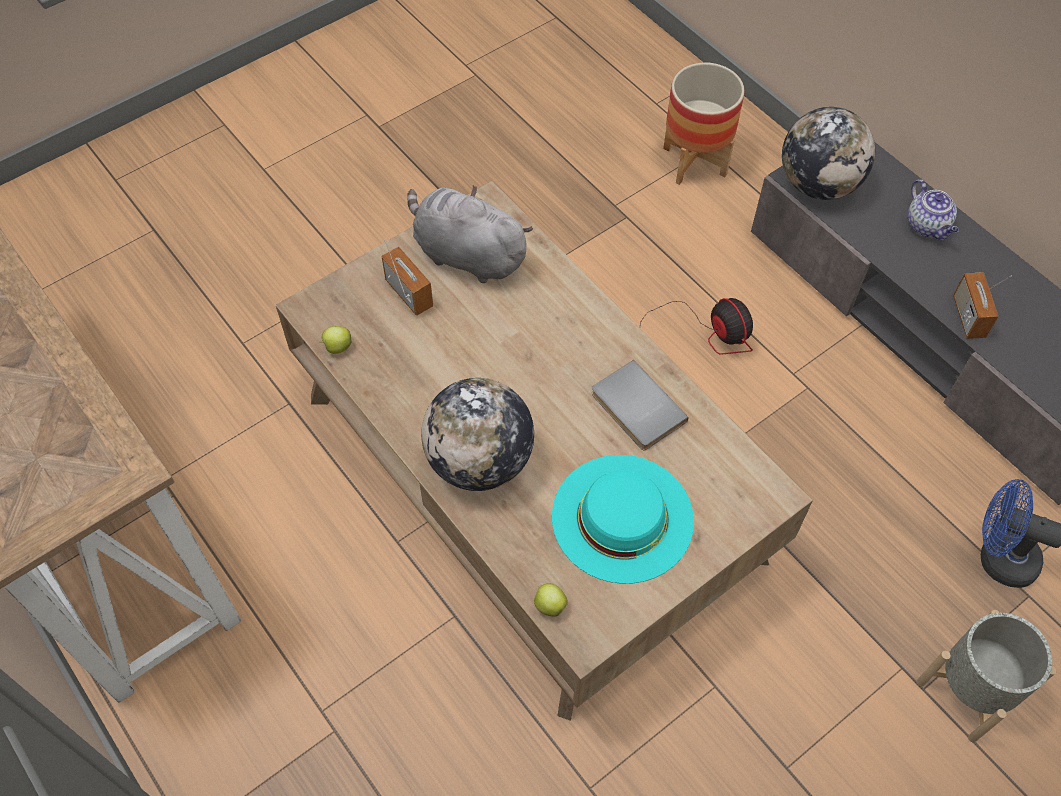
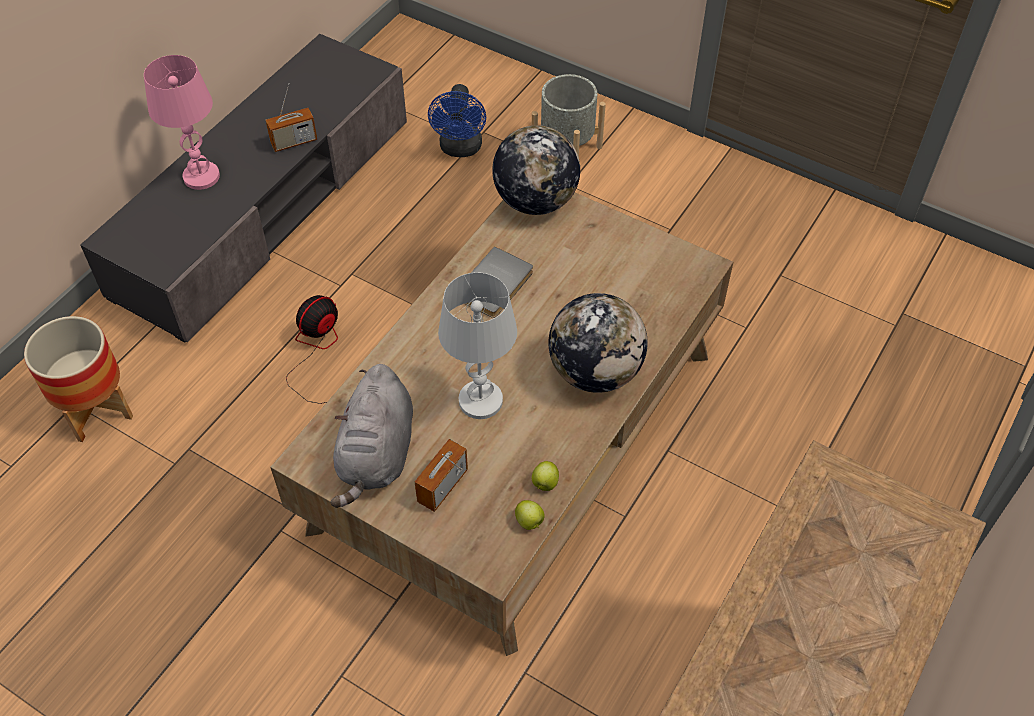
camera: 110 degrees left, 5 degrees down
apple [534,583,568,617] -> apple moved to [532,461,559,491]
turquoise hat [552,455,694,584] -> none
globe [782,107,875,200] -> globe moved to [492,125,580,215]
teapot [908,179,959,240] -> pink table lamp [144,55,220,190]
none -> white table lamp [438,272,517,419]

